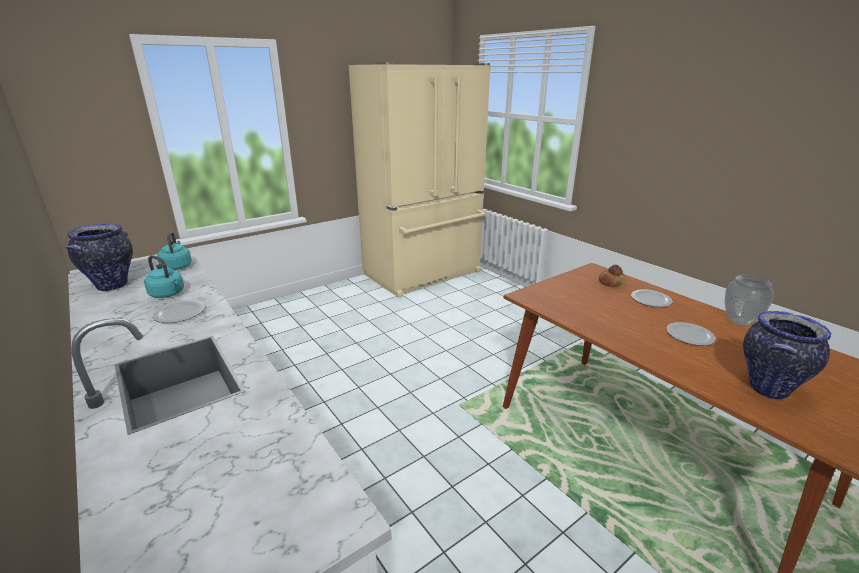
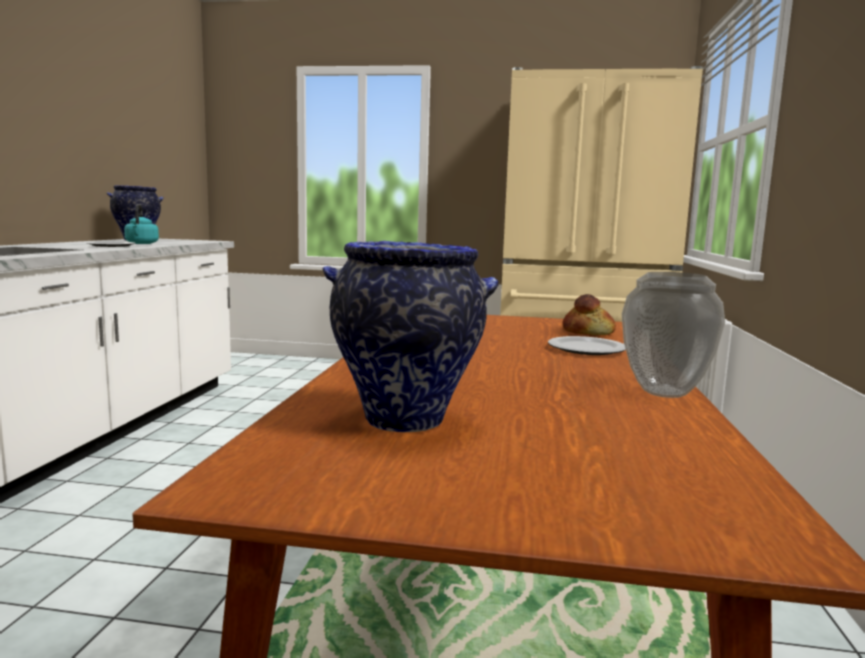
camera: 45 degrees right, 15 degrees down
turquoise kettle [157,232,192,270] -> none
plate [667,322,716,346] -> none

